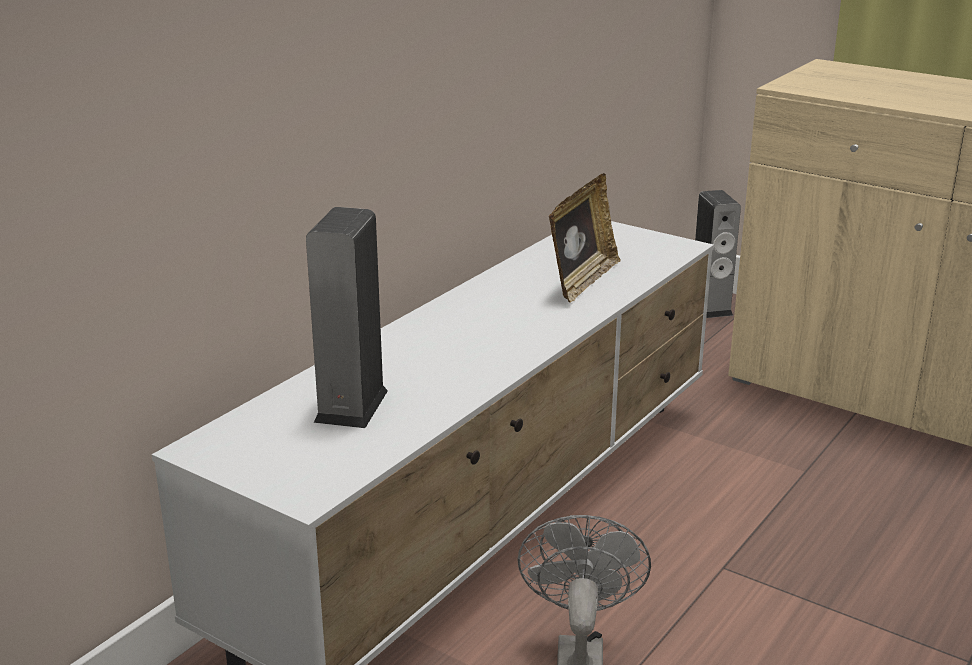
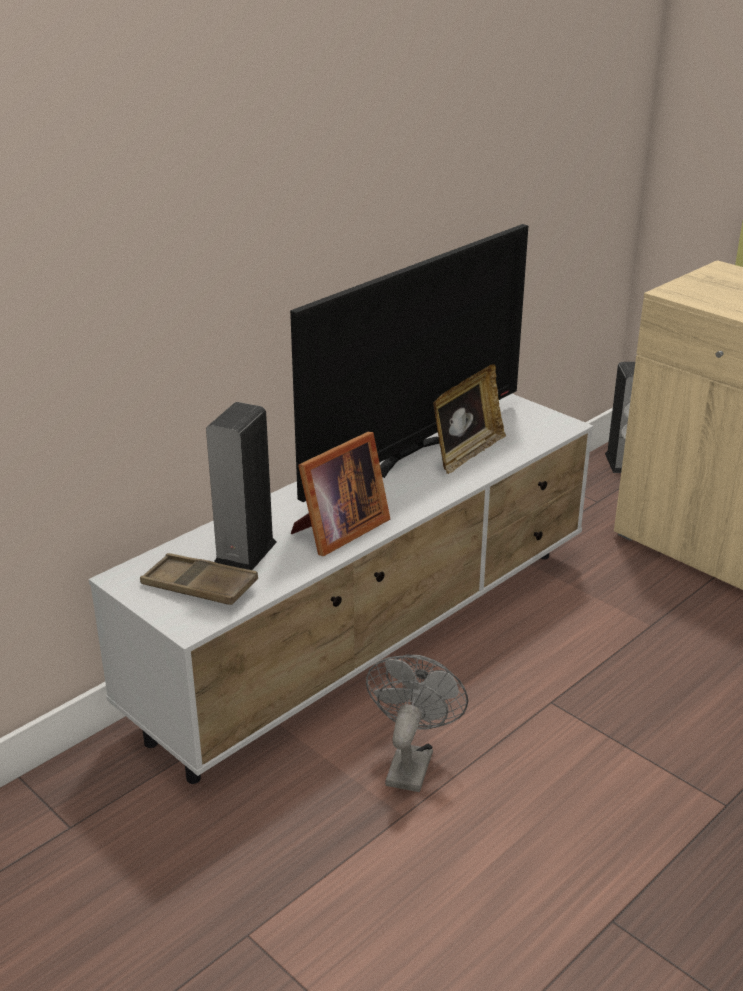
camera: 10 degrees right, 5 degrees up
none -> brown tray [140,553,258,605]
none -> television [290,224,528,502]
none -> picture frame [291,432,390,556]

